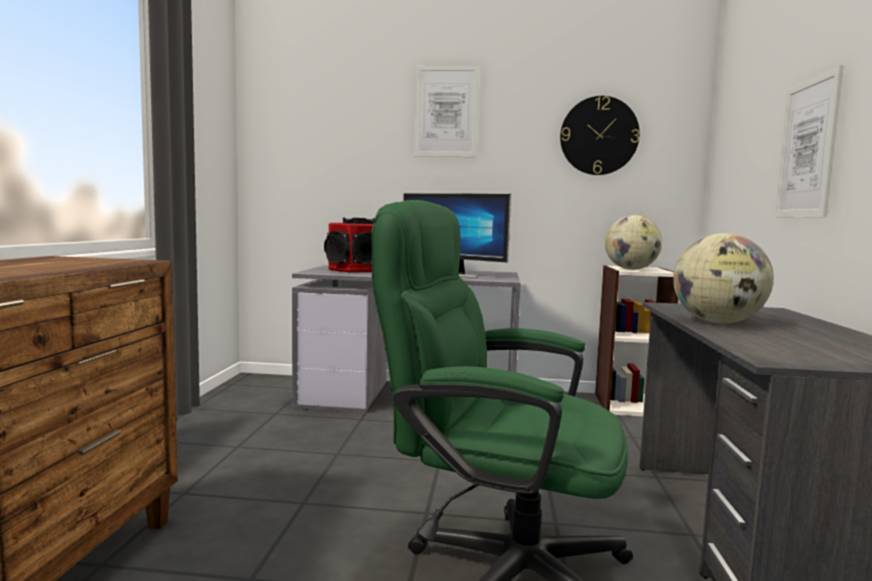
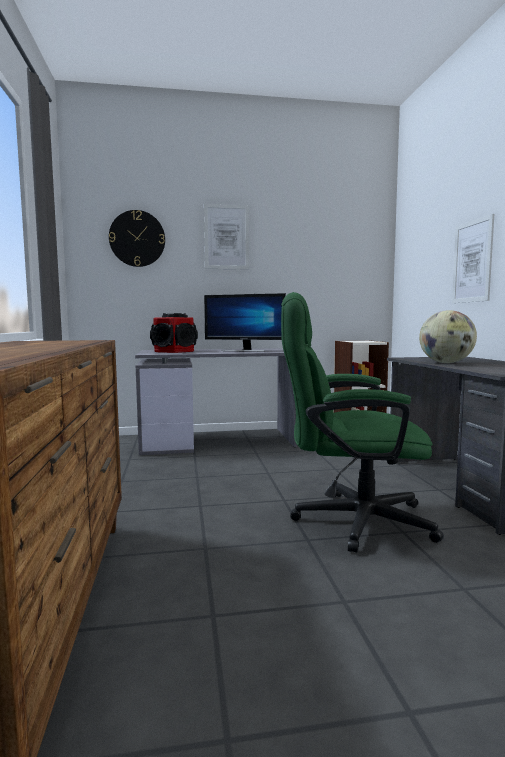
camera: 15 degrees left, 0 degrees up
wall clock [560,96,640,175] -> wall clock moved to [109,210,165,267]
globe [605,215,662,270] -> none

